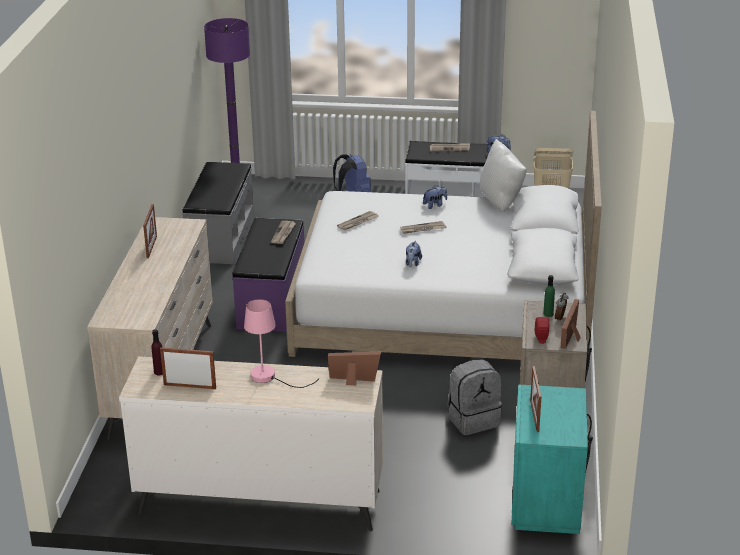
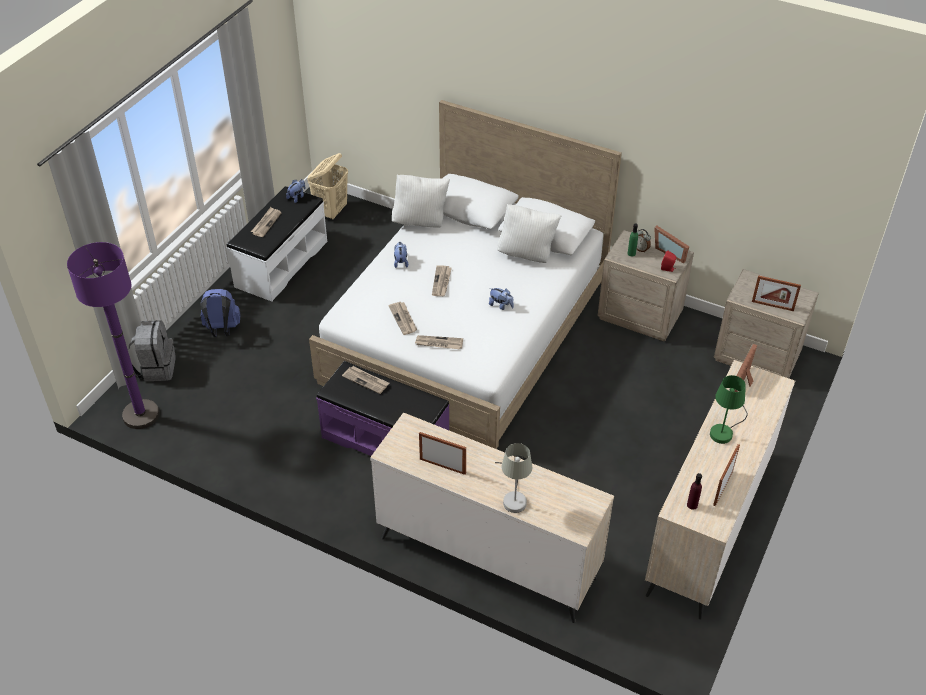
camera: 70 degrees left, 15 degrees up
grey bench [182,162,254,264] -> none
pink table lamp [244,299,319,388] -> green table lamp [710,375,748,444]
grey backpack [448,359,502,435] -> grey backpack moved to [129,320,176,381]
turquoise nightstand [511,384,593,534] -> beige nightstand [714,269,819,378]
none -> newspaper [415,335,463,349]
none -> grey table lamp [495,443,532,513]
none -> white pillow [497,204,561,263]

